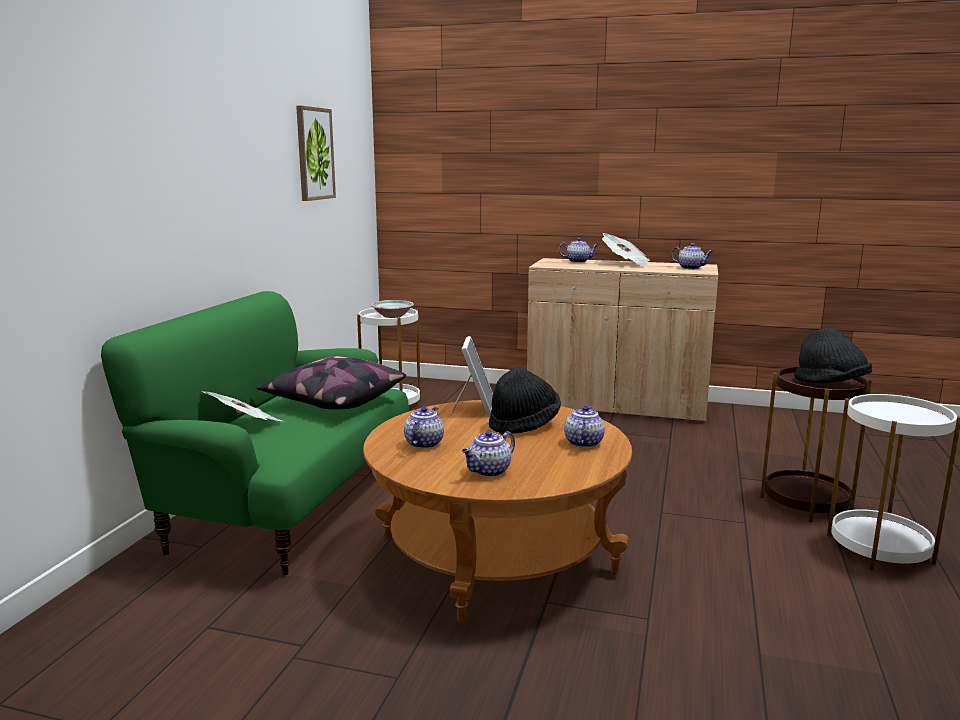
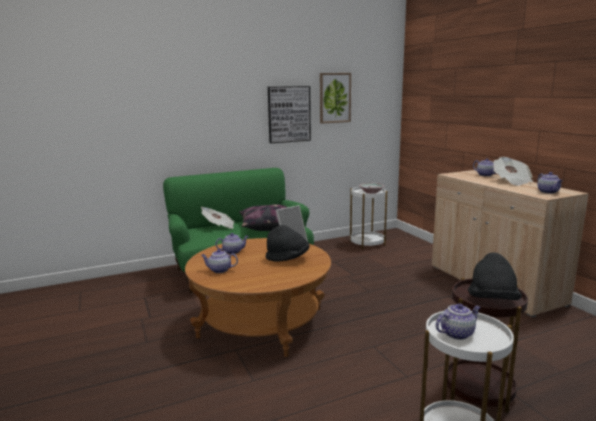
camera: 50 degrees right, 0 degrees up
teapot [564,406,605,448] -> teapot moved to [435,304,481,340]
none -> picture [268,86,311,143]

